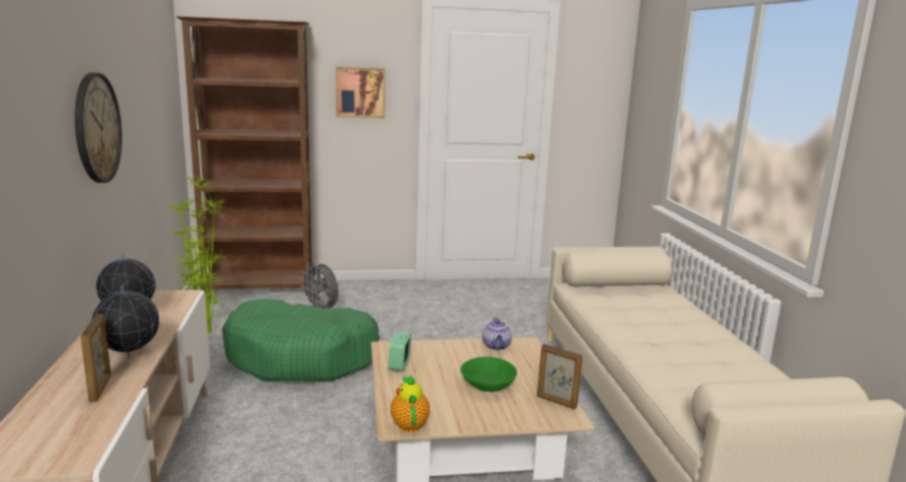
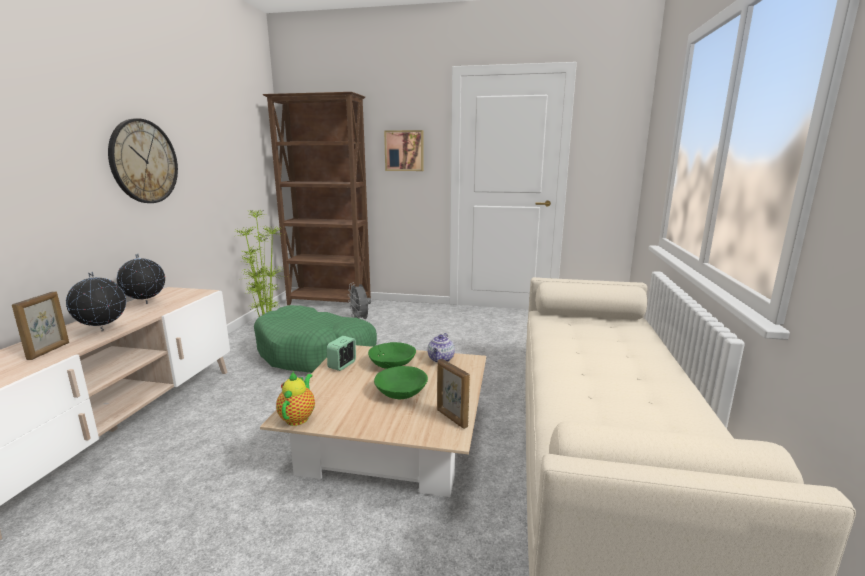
camera: 20 degrees right, 0 degrees up
none -> green bowl [368,342,416,369]

